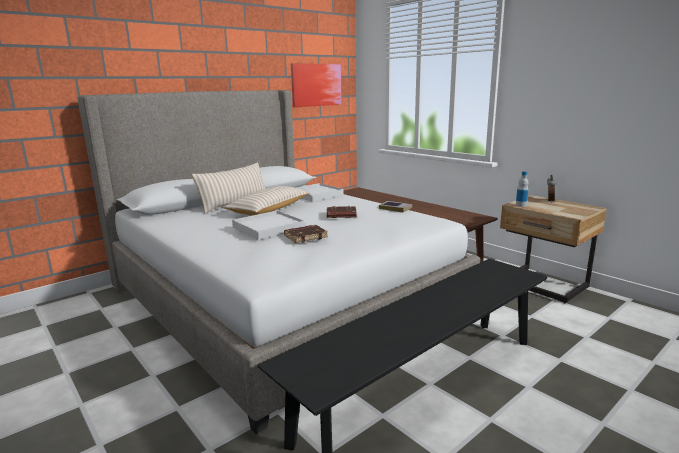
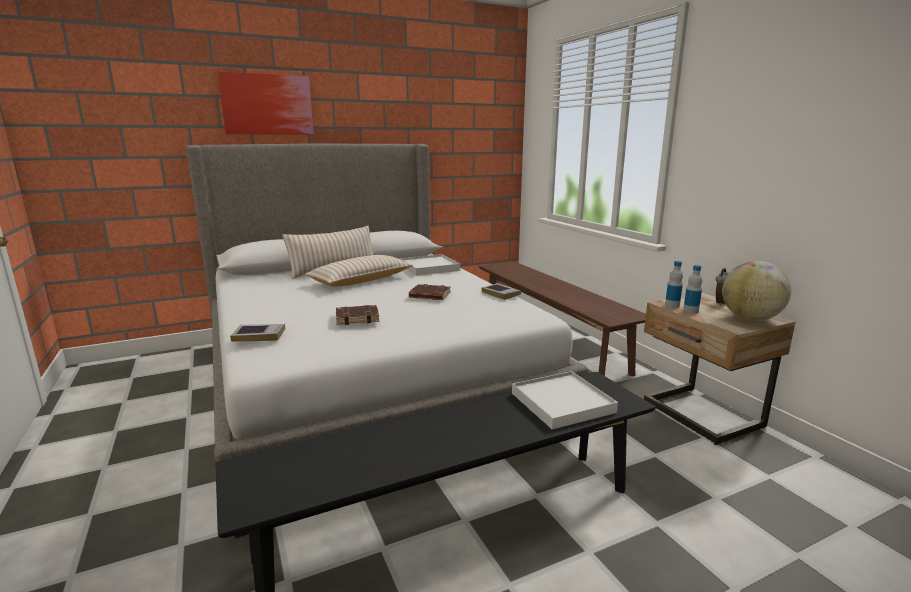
camera: 15 degrees right, 0 degrees up
white tray [232,211,305,240] -> white tray moved to [512,371,618,429]
picture [291,63,342,107] -> picture moved to [218,71,314,135]
none -> book [230,324,285,342]
none -> bottle [683,265,702,314]
none -> globe [722,261,791,321]

